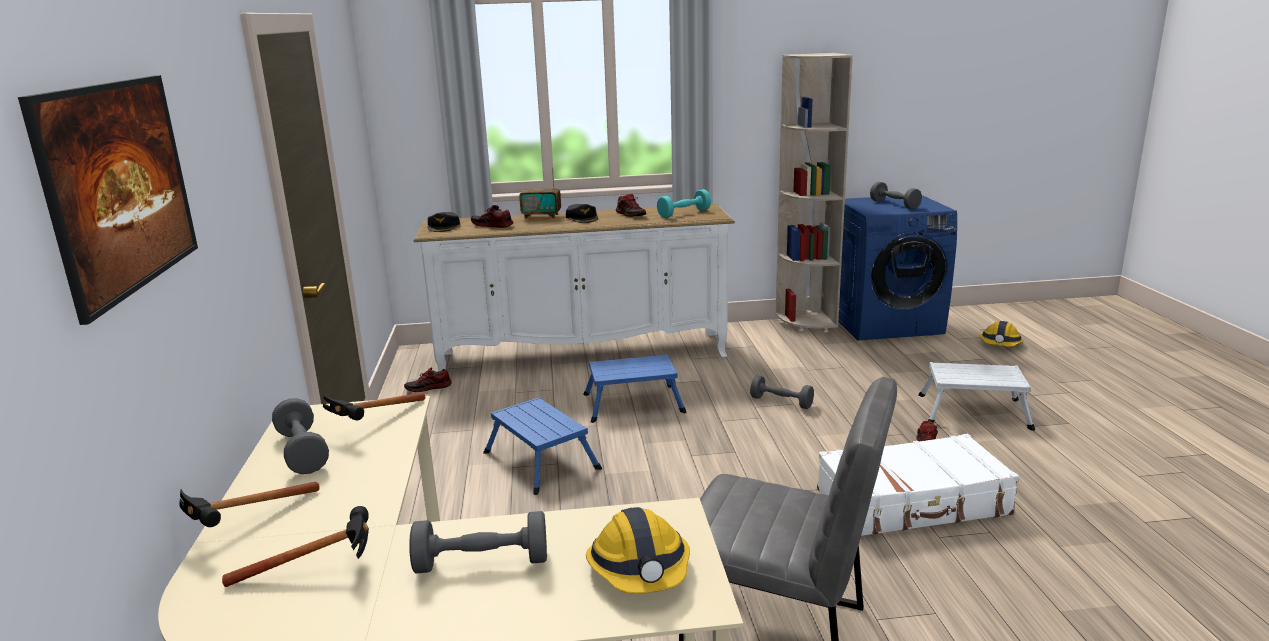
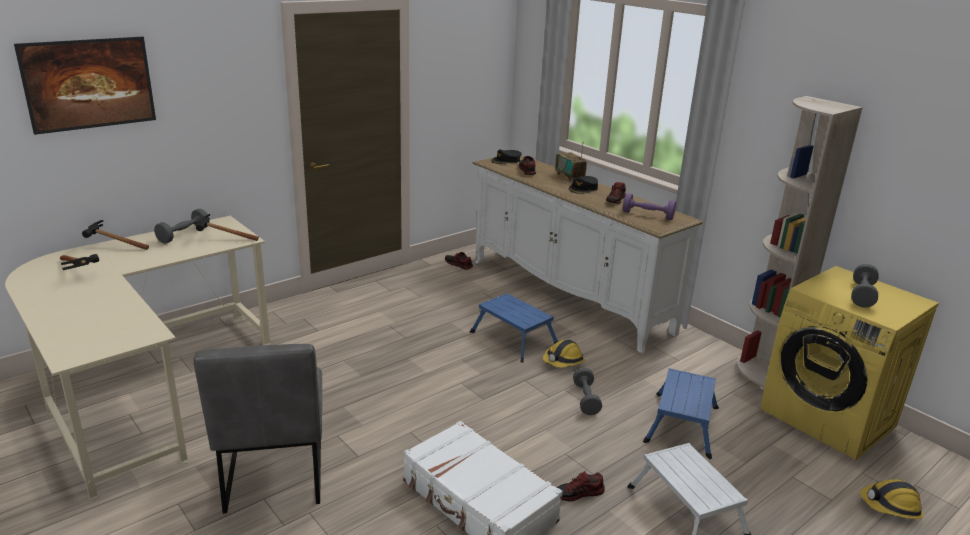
camera: 55 degrees right, 5 degrees up
grey dumbbell [409,511,547,573] -> none
blue step ladder [483,397,602,495] -> blue step ladder moved to [643,368,719,459]
hard hat [586,507,690,594] -> hard hat moved to [543,340,585,368]
turquoise dumbbell [657,189,711,218] -> purple dumbbell [623,193,676,220]
blue washing machine [838,195,957,341] -> yellow washing machine [761,266,939,460]

